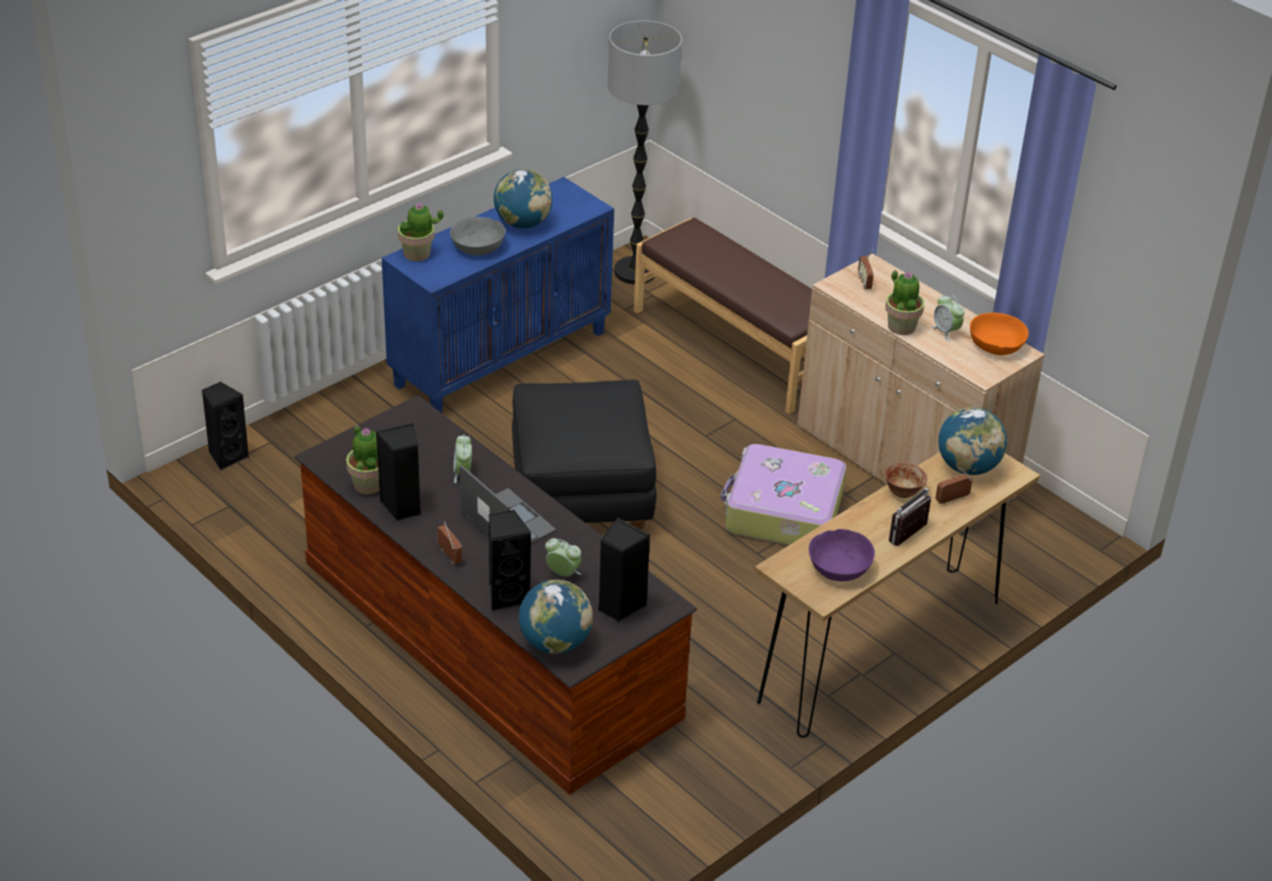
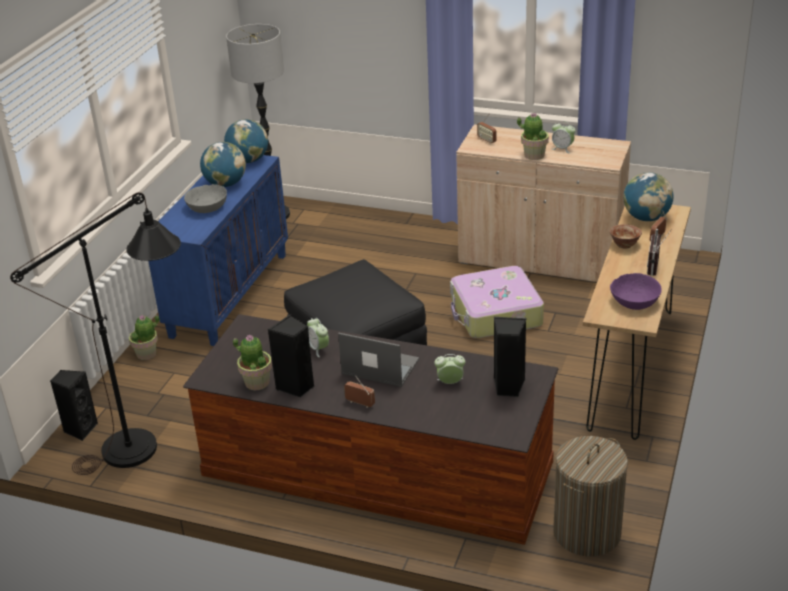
camera: 25 degrees left, 5 degrees down
potted plant [398,202,444,261] -> potted plant moved to [129,315,160,360]
black speaker [489,510,531,611] -> none
globe [519,580,593,654] -> globe moved to [224,119,268,163]
brown bench [634,218,812,414] -> none
orange bowl [970,313,1028,355] -> none
none -> black floor lamp [10,192,181,475]
none -> laundry basket [553,436,628,556]

